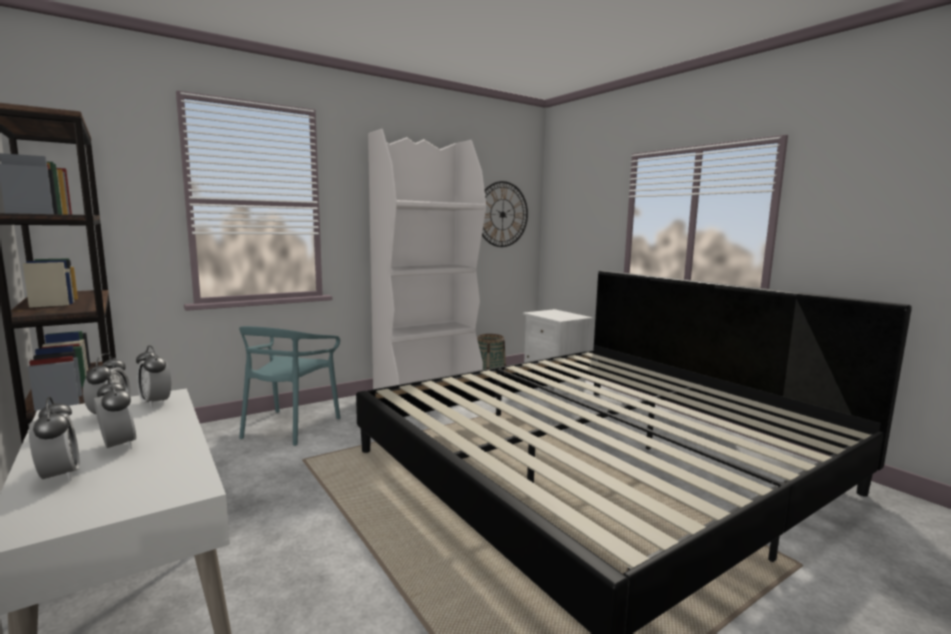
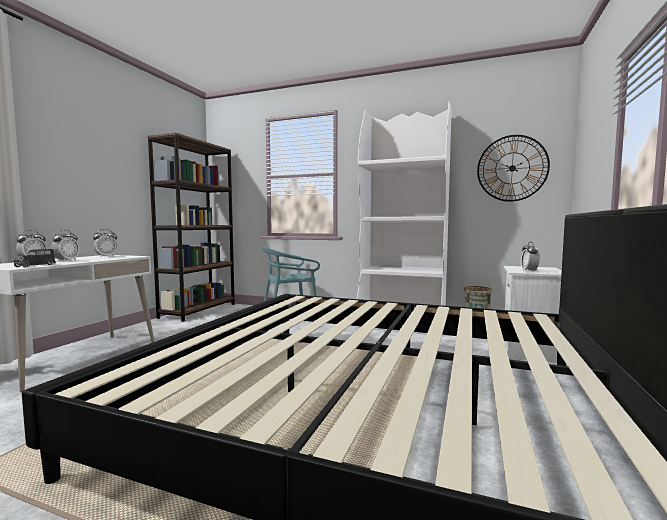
camera: 55 degrees right, 5 degrees down
alarm clock [136,346,171,408] -> alarm clock moved to [521,242,540,272]
none -> toy truck [13,249,57,268]

